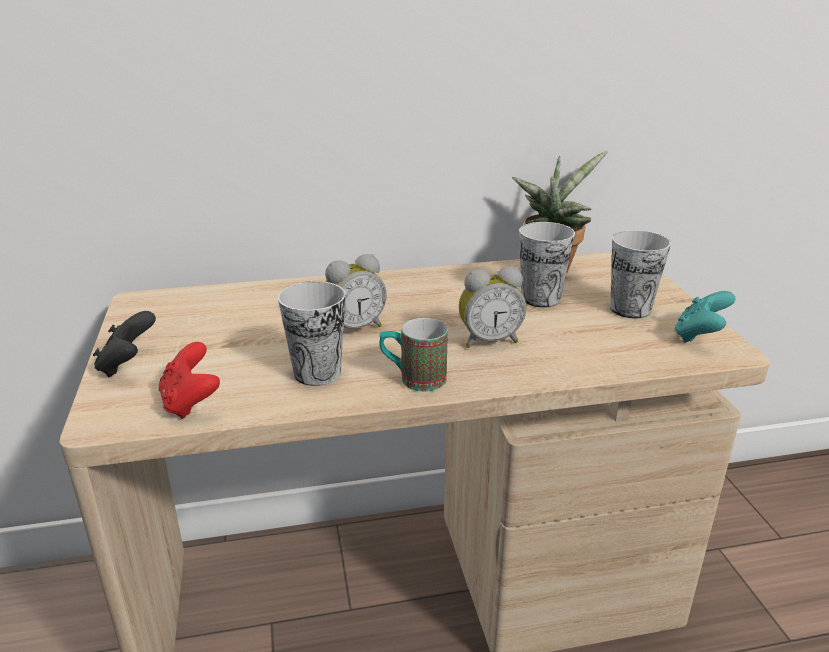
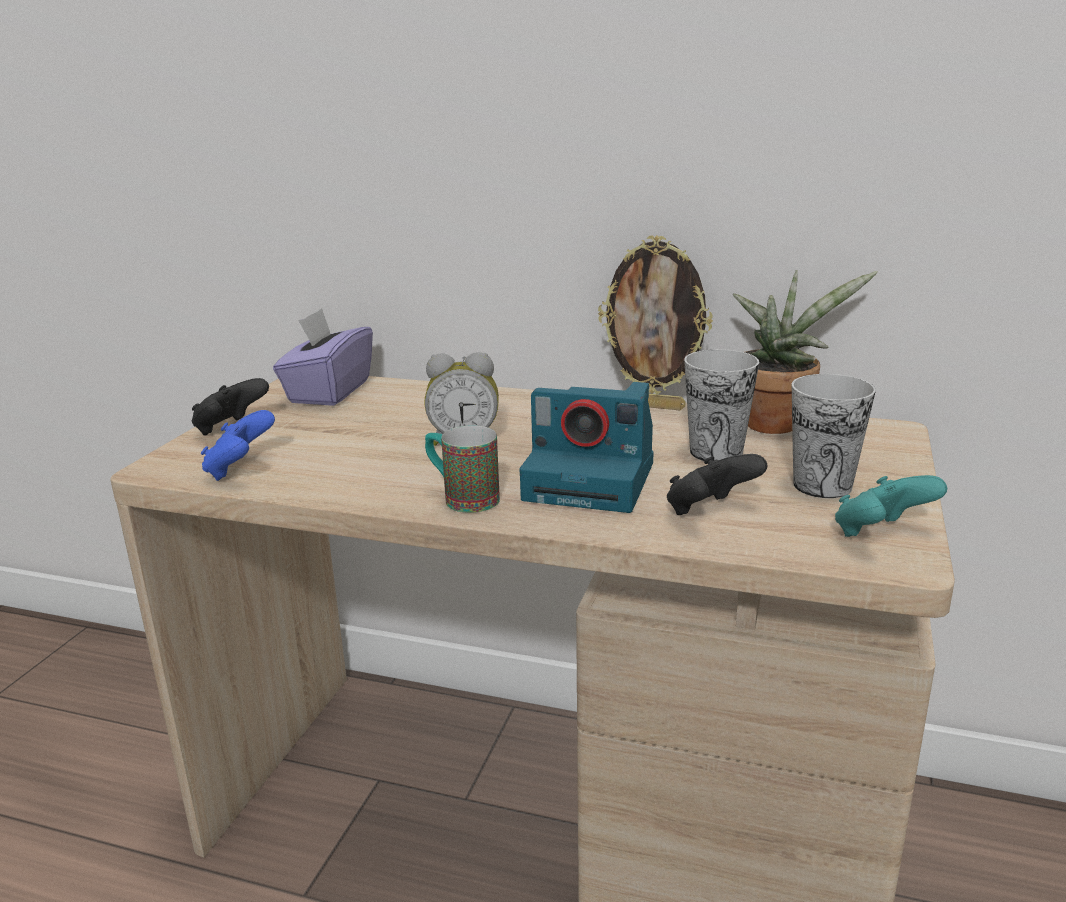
camera: 30 degrees right, 5 degrees down
red game controller [159,342,220,419] -> blue game controller [201,410,275,481]
cup [278,281,346,386] -> none
alarm clock [459,266,526,348] -> camera [520,382,653,513]
none -> purple tissue box [273,308,373,406]
none -> picture frame [598,235,713,410]
none -> black game controller [667,454,767,515]

